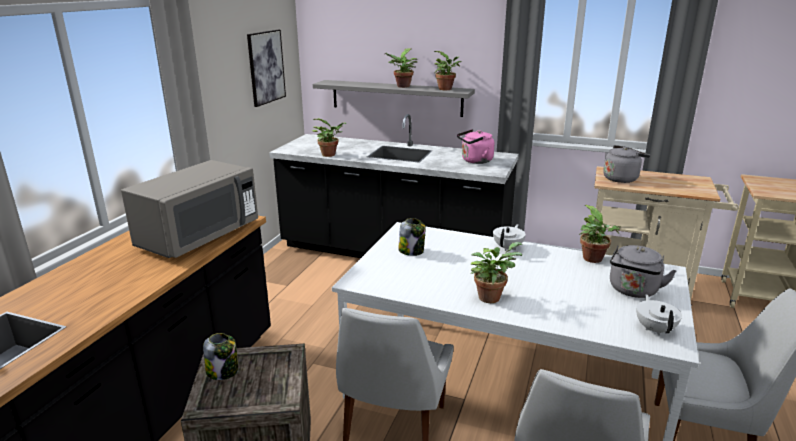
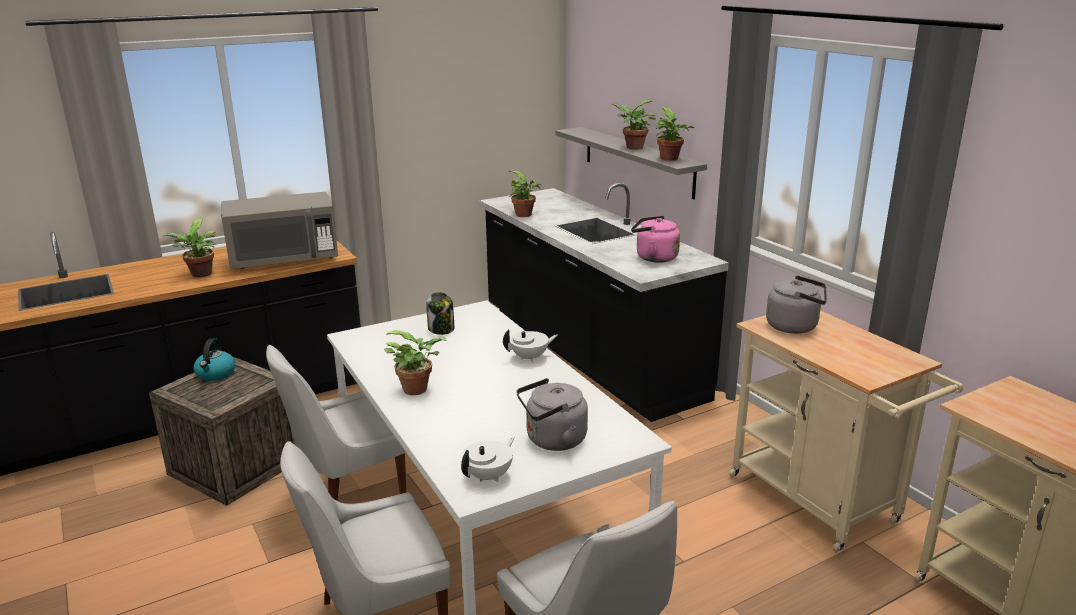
camera: 40 degrees right, 0 degrees up
jar [203,333,238,380] -> kettle [194,338,235,381]
picture [247,30,286,107] -> none
potted plant [579,205,620,263] -> potted plant moved to [164,219,217,278]

